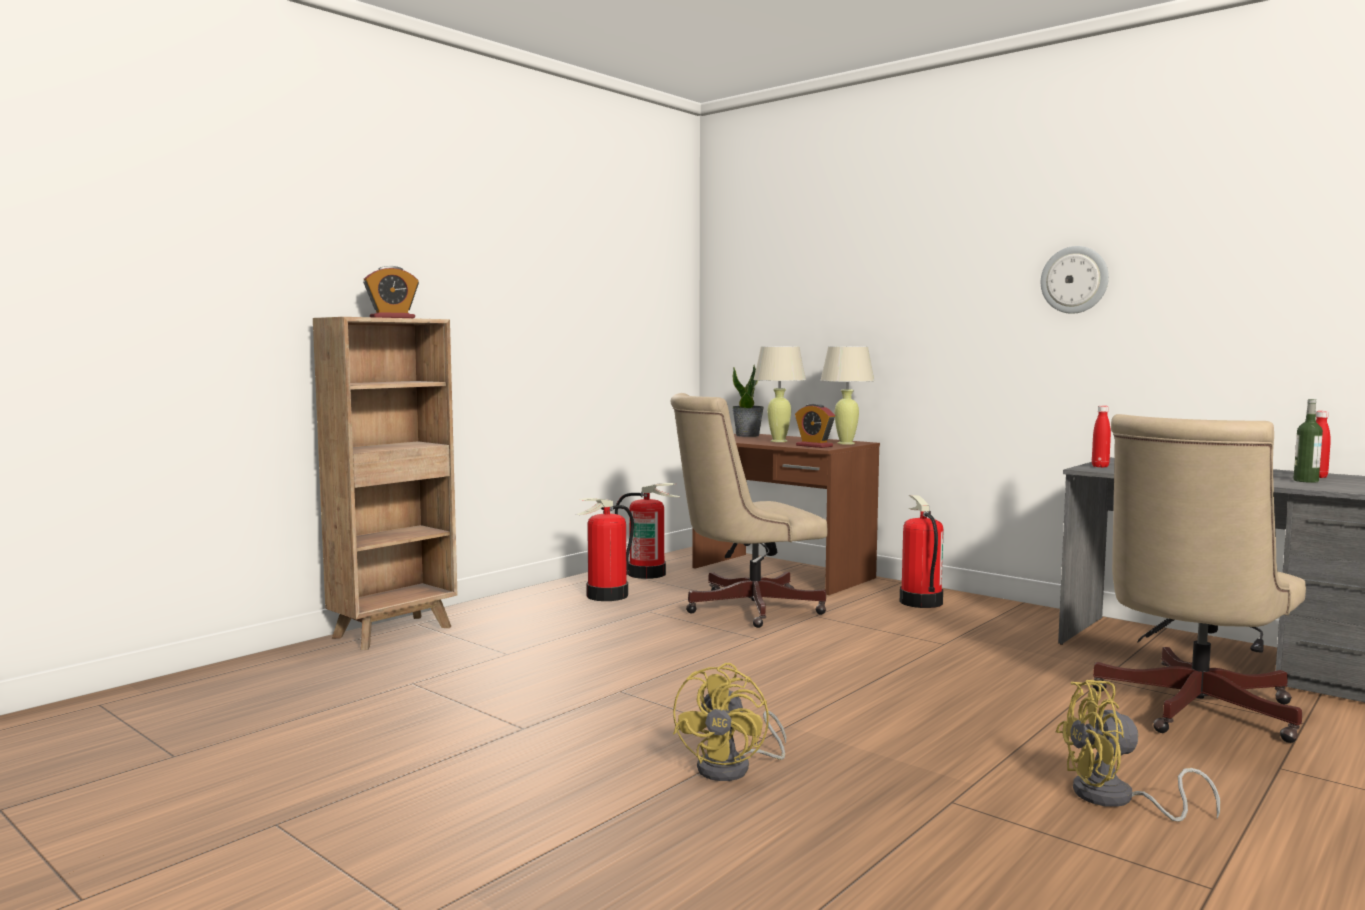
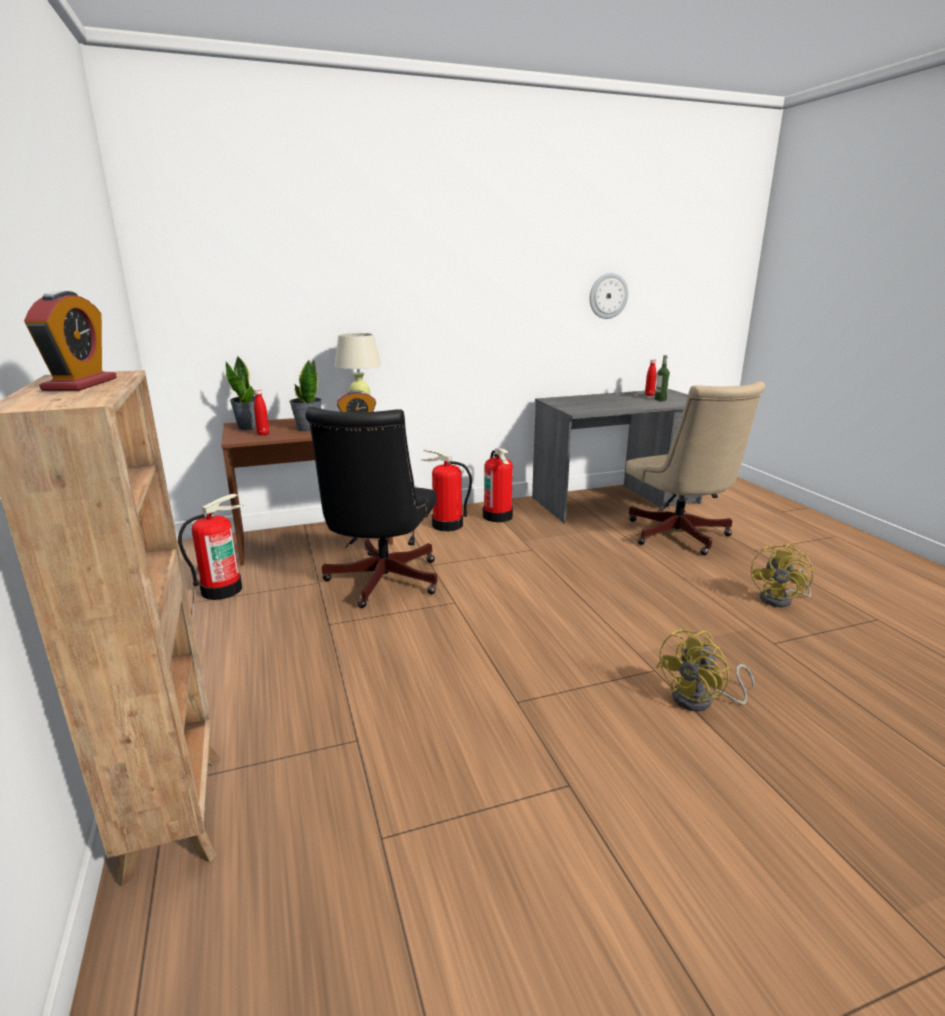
camera: 60 degrees left, 15 degrees up
fire extinguisher [576,498,634,601] -> fire extinguisher moved to [483,448,513,522]
beige office chair [670,393,827,628] -> black office chair [305,407,438,608]
yellow fan [673,663,786,781] -> yellow fan turned 90 degrees clockwise [656,629,755,712]
beige table lamp [753,346,806,442] -> potted plant [289,359,322,431]
wall clock [1041,246,1109,314] -> wall clock moved to [590,273,628,319]
red bottle [1092,406,1111,467] -> red bottle moved to [254,389,269,435]

